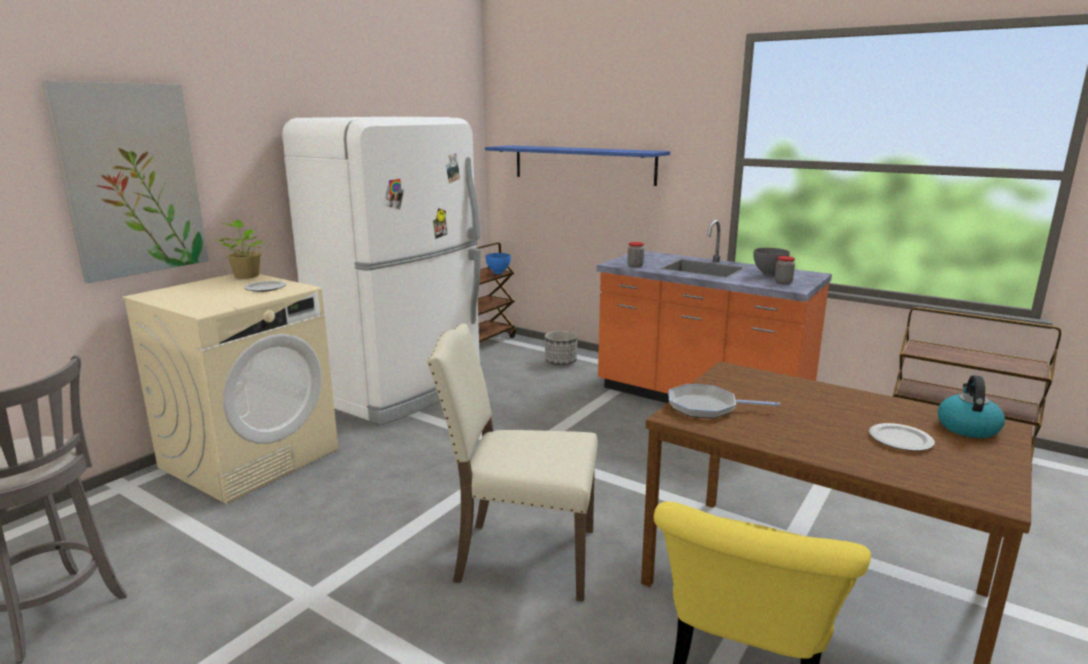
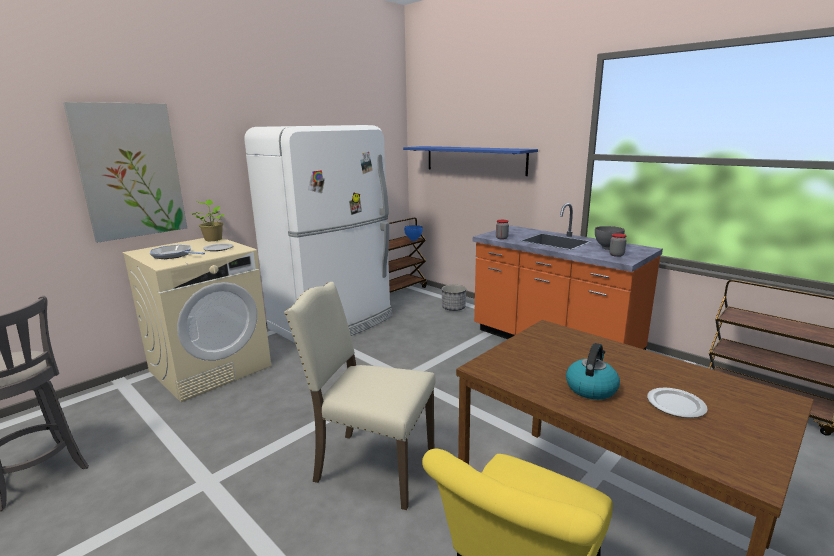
camera: 10 degrees right, 0 degrees up
frying pan [669,384,780,418] -> frying pan moved to [150,245,205,259]
kettle [938,375,1005,438] -> kettle moved to [566,343,620,400]

